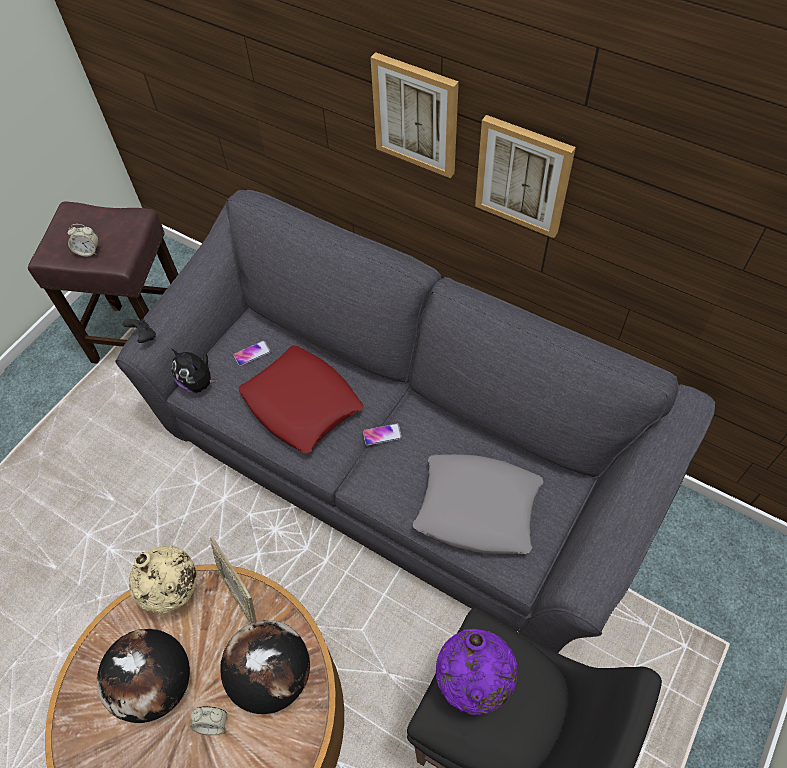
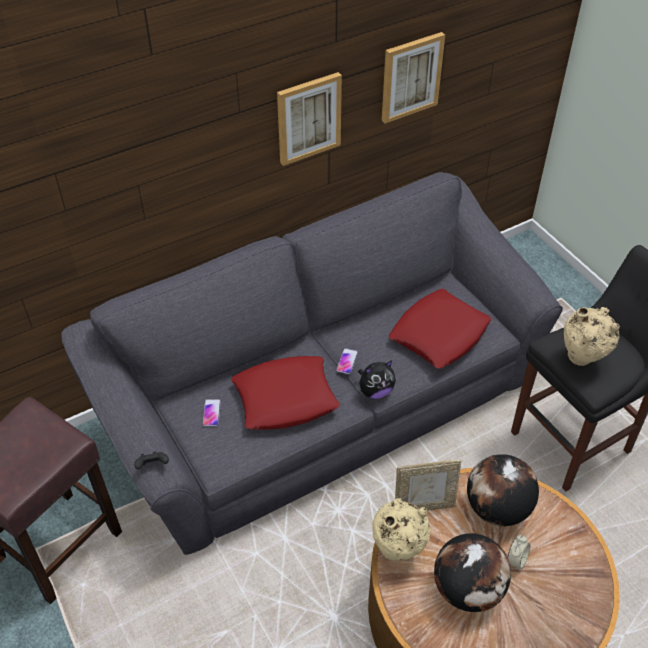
camera: 65 degrees left, 10 degrees down
alarm clock [68,224,99,257] -> none
plush toy [171,349,218,393] -> plush toy moved to [358,360,396,399]
picture [370,52,459,178] -> picture moved to [382,32,445,124]
grey pillow [413,454,543,554] -> red pillow [389,289,491,369]
purple vase [436,629,517,715] -> beige vase [564,307,620,366]

